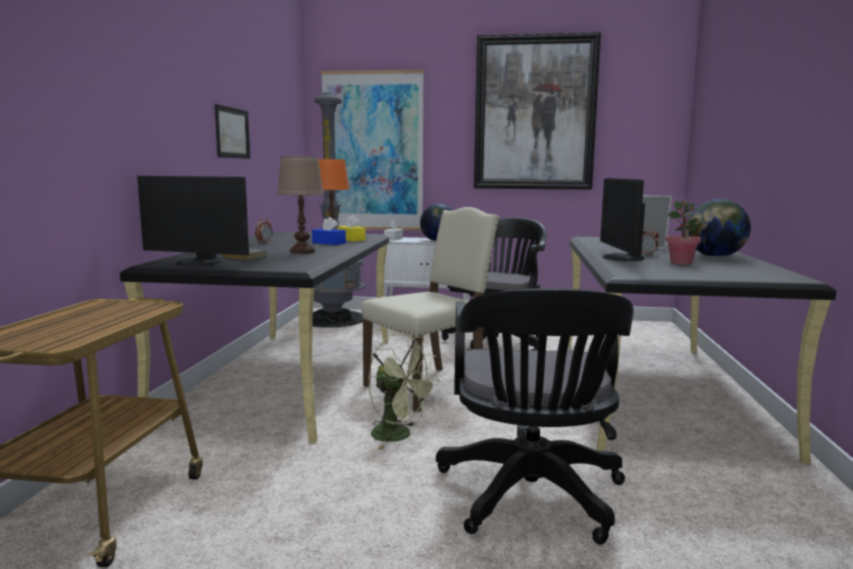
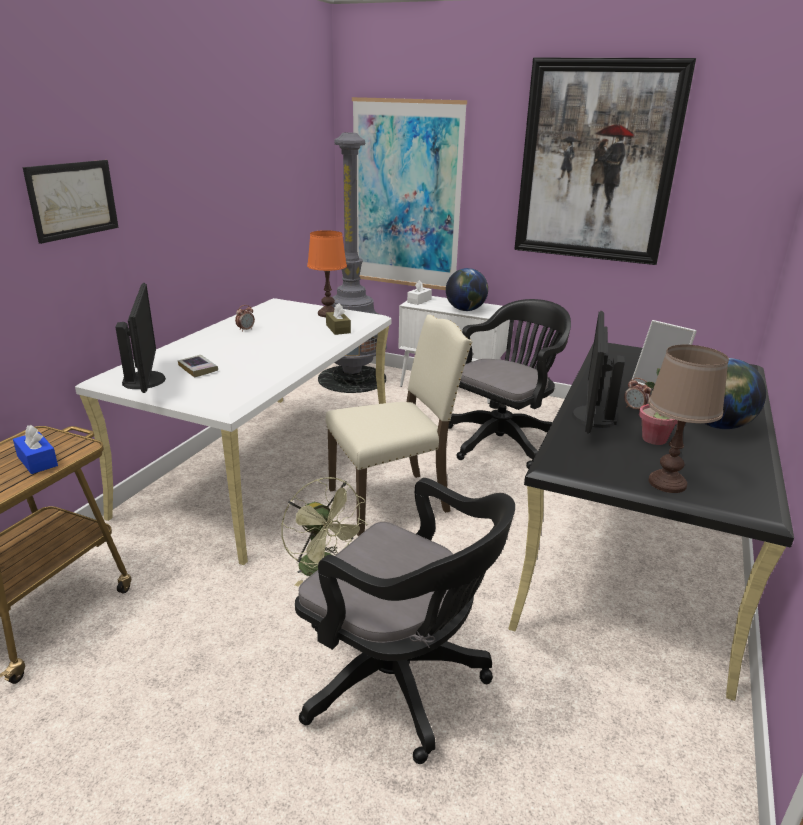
camera: 15 degrees right, 15 degrees up
black desk [120,232,389,444] -> white desk [75,298,392,565]
monitor [137,176,249,266] -> monitor turned 135 degrees counterclockwise [115,283,166,393]
picture [215,104,250,159] -> picture moved to [23,160,119,244]
brown table lamp [277,156,324,254] -> brown table lamp moved to [648,345,729,493]
blue tissue box [312,217,346,245] -> blue tissue box moved to [13,425,58,474]
yellow tissue box [338,215,366,242] -> brown tissue box [326,304,351,335]
black office chair [436,288,633,544] -> black office chair turned 75 degrees counterclockwise [295,478,515,764]

